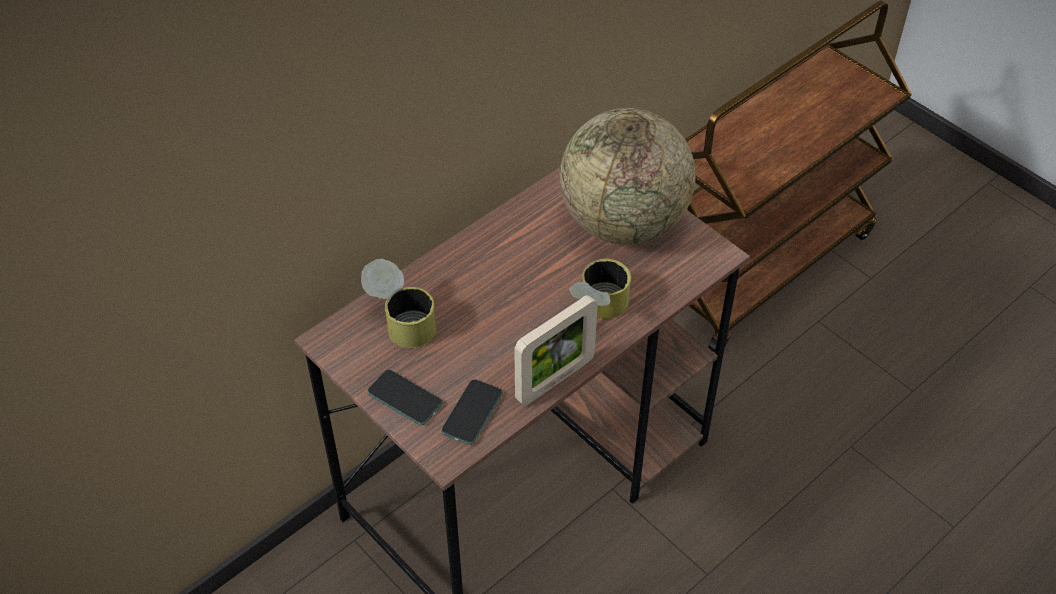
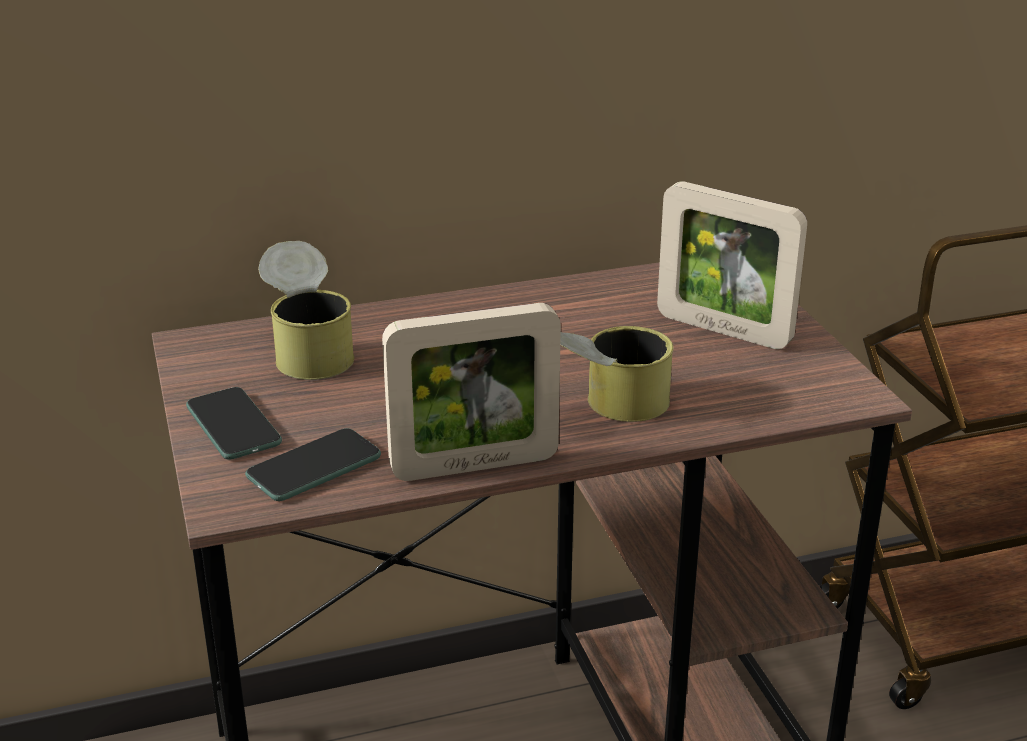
camera: 25 degrees right, 20 degrees down
globe [560,108,696,245] -> picture frame [657,181,807,349]

